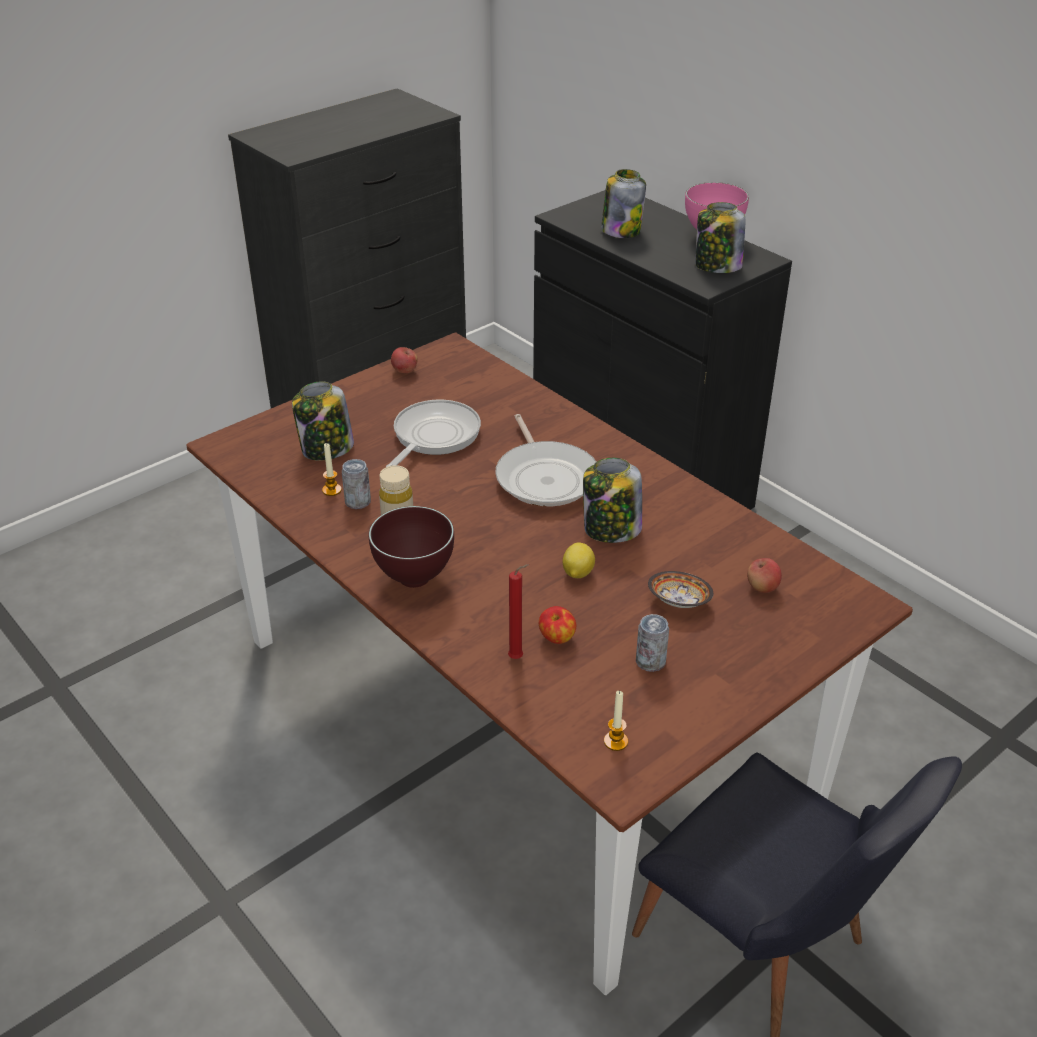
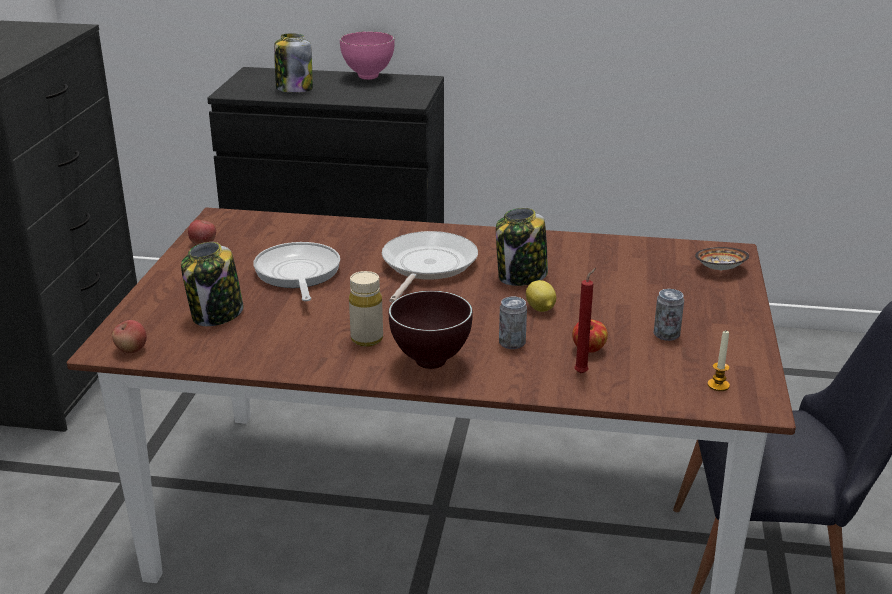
camera: 40 degrees left, 10 degrees down
candle [322,443,342,496] -> none
can [342,459,371,509] -> can moved to [499,297,527,349]
frying pan [495,414,596,507] -> frying pan turned 105 degrees counterclockwise [382,231,478,303]
bowl [648,571,713,608] -> bowl moved to [695,247,749,271]
jar [695,202,745,273] -> none
apple [747,558,782,593] -> apple moved to [112,320,147,353]

